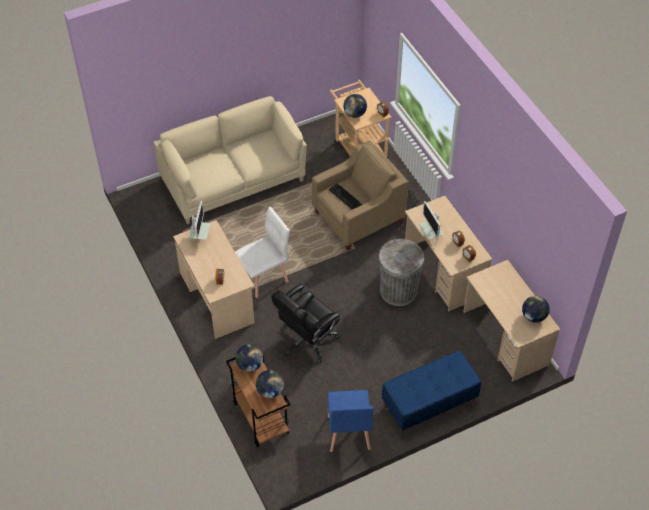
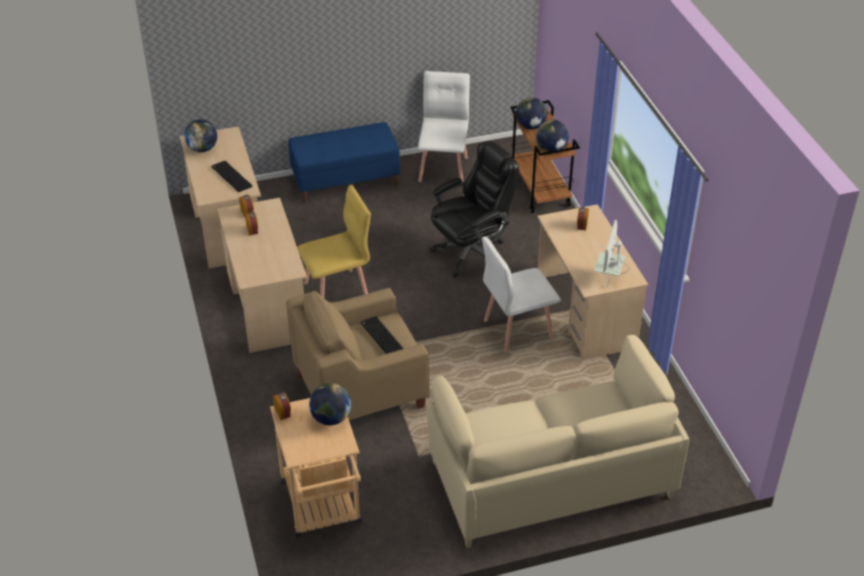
camera: 170 degrees left, 10 degrees down
blue chair [328,390,374,452] -> white chair [418,71,470,182]
grey trash can [379,239,424,306] -> yellow chair [297,185,371,298]
monitor [419,201,443,241] -> none
none -> keyboard [212,161,252,192]

